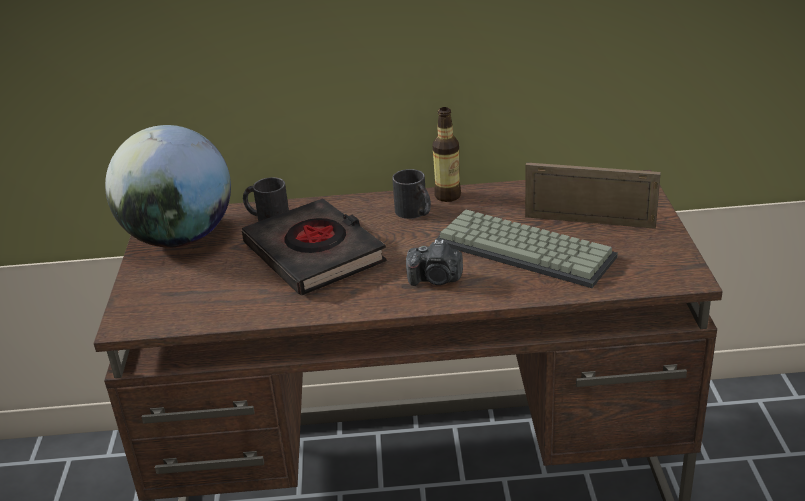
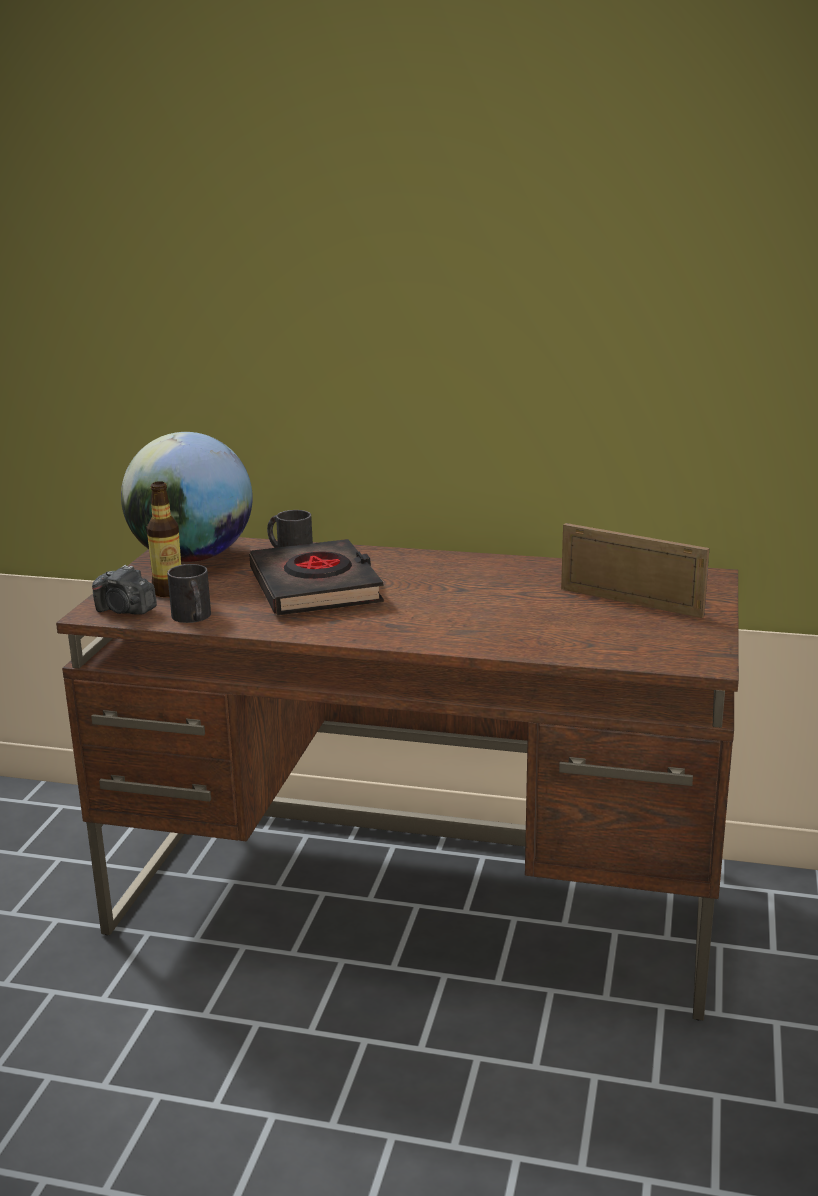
camera: 15 degrees right, 10 degrees down
black mug [392,169,431,219] -> black mug moved to [167,564,211,623]
camera [406,239,463,286] -> camera moved to [92,565,157,615]
bottle [433,107,461,202] -> bottle moved to [146,481,181,597]
keyboard [436,209,618,288] -> none

